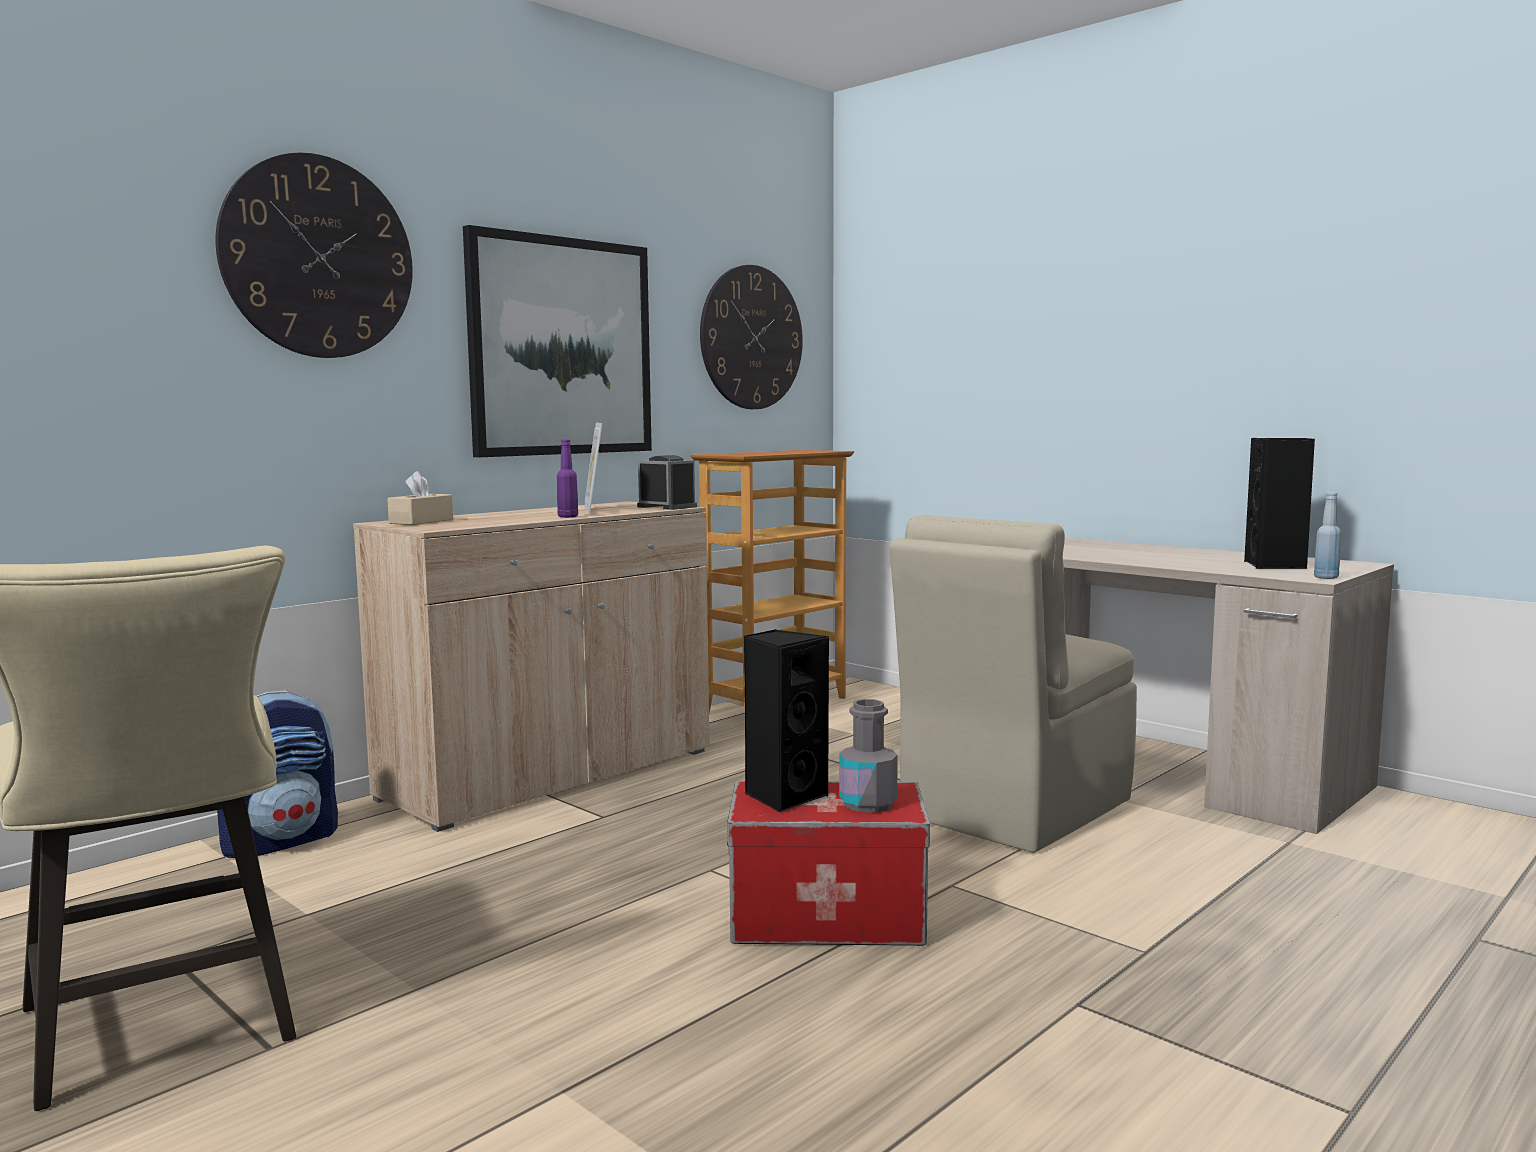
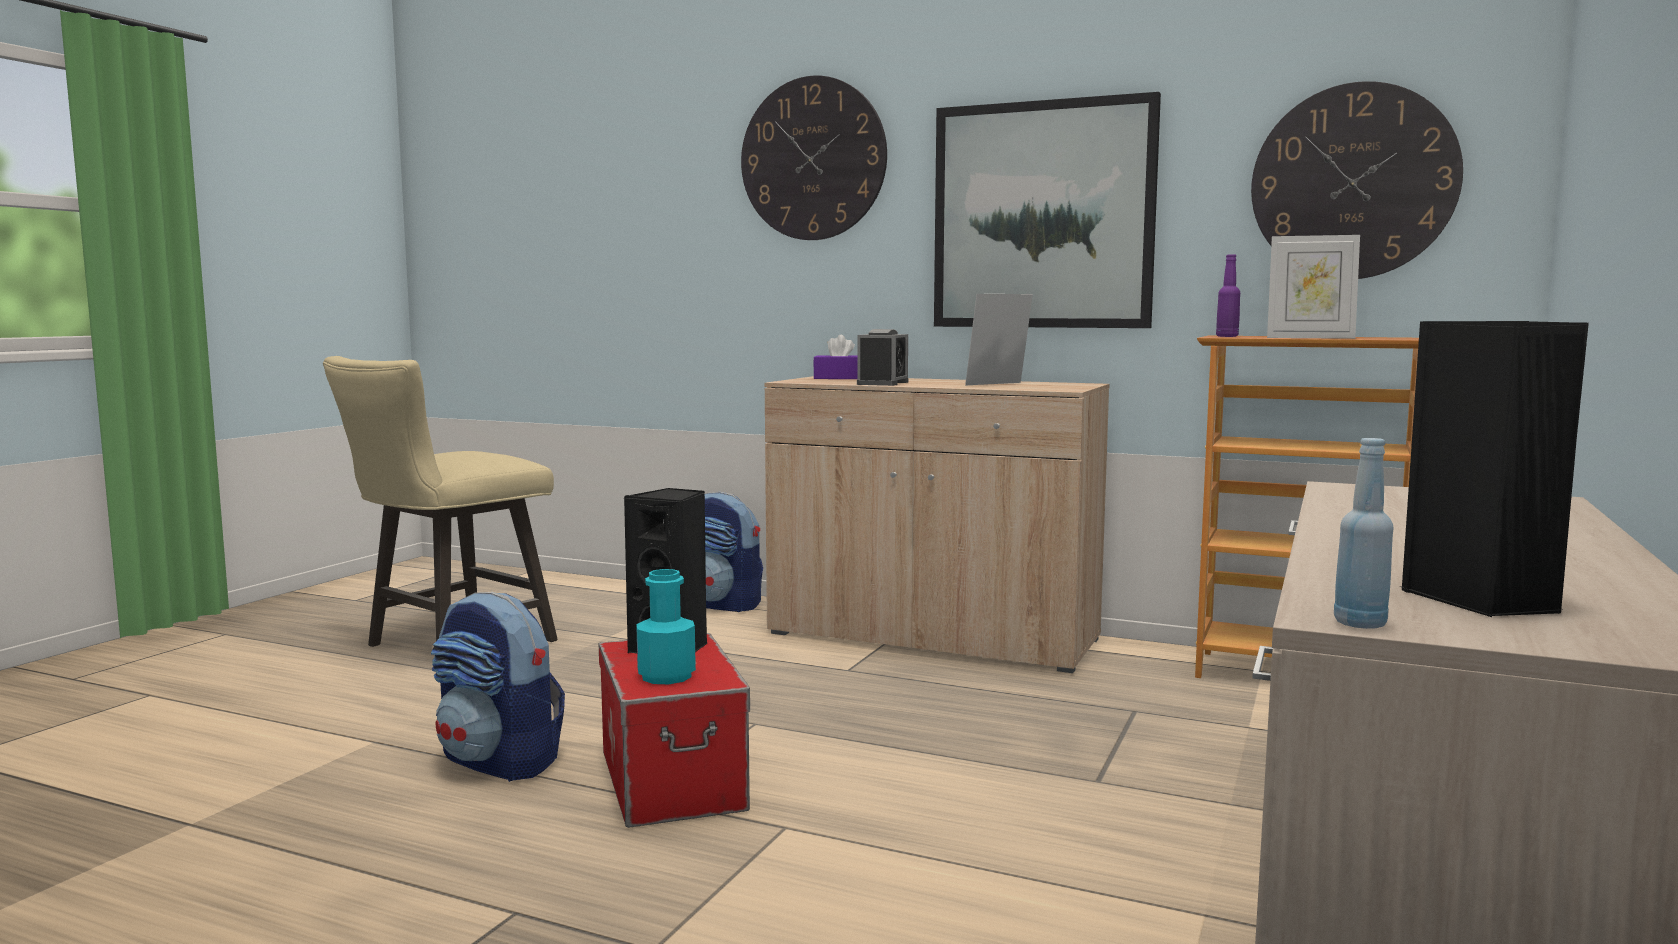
camera: 70 degrees right, 0 degrees up
beige tissue box [387,471,453,525] -> purple tissue box [813,335,858,379]
purple bottle [557,439,578,518] -> purple bottle moved to [1216,254,1240,337]
alarm clock [637,455,697,510] -> alarm clock moved to [857,329,909,386]
grey bottle [839,699,898,813] -> turquoise bottle [636,569,696,684]
beige chair [890,514,1137,853] -> none
none -> backpack [431,592,565,782]
none -> picture frame [1267,235,1360,339]

